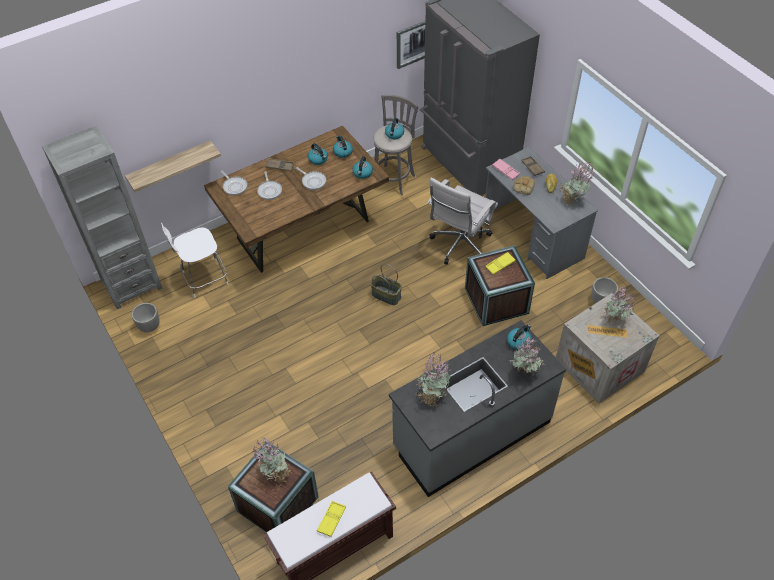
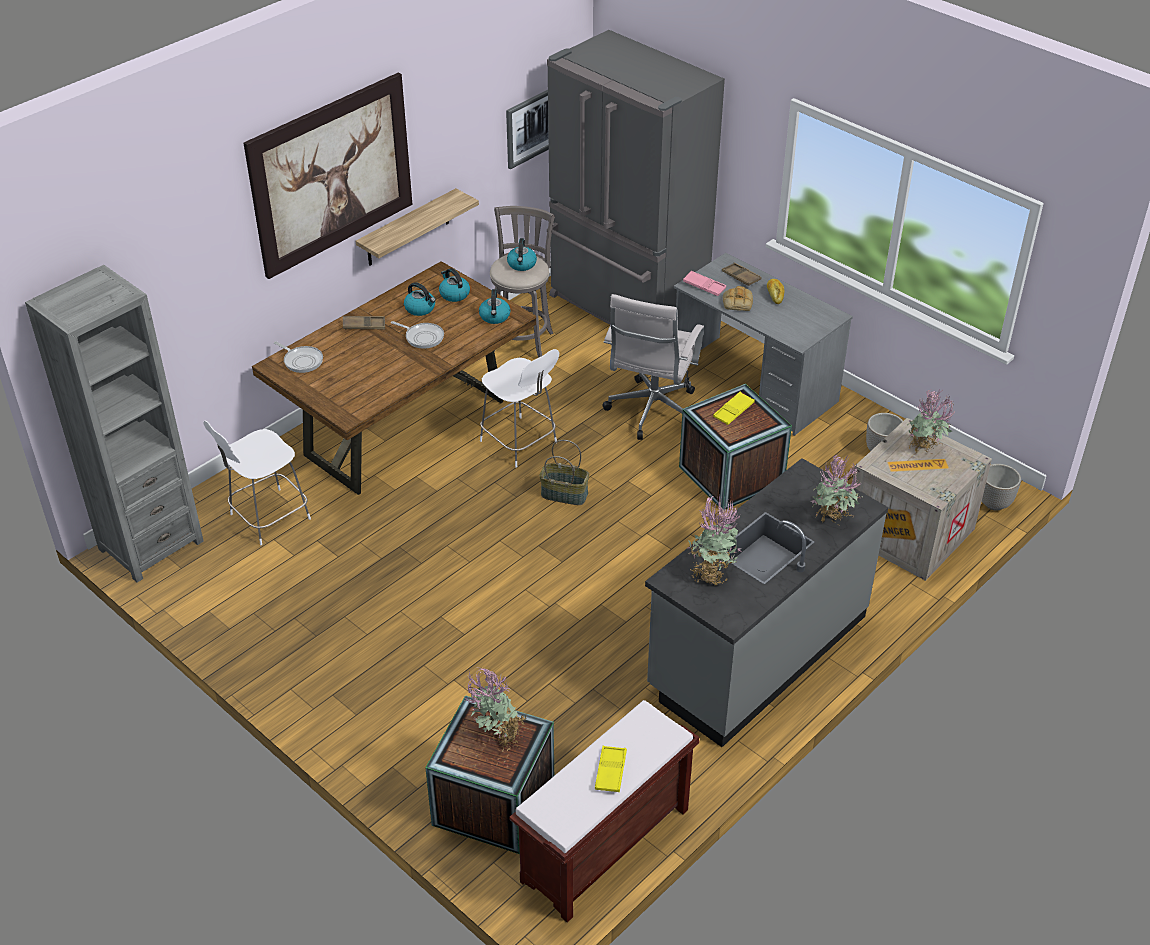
camera: 15 degrees left, 10 degrees down
shelf [125,140,221,192] -> shelf moved to [356,188,479,266]
planter [132,303,159,332] -> planter moved to [982,464,1021,510]
frying pan [257,171,282,200] -> none
kettle [507,324,532,351] -> none
potted plant [560,162,594,207] -> none
none -> picture [244,73,413,279]
none -> white chair [480,349,559,468]

